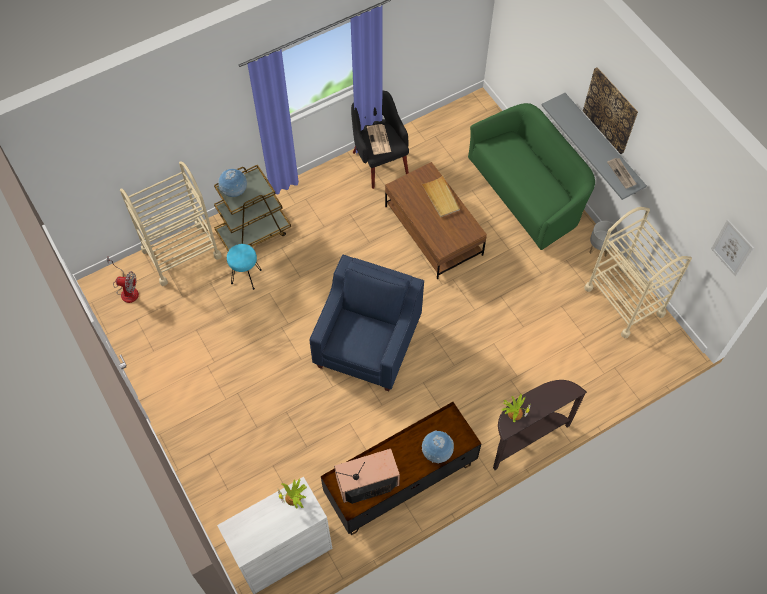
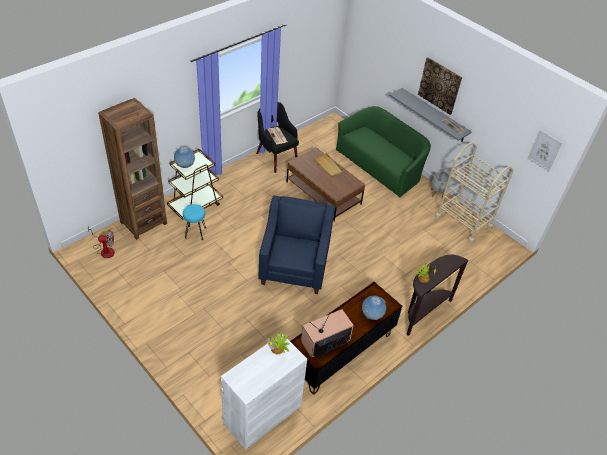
camera: 15 degrees left, 15 degrees down
beige cart [120,162,222,286] -> brown bookcase [98,98,167,240]

